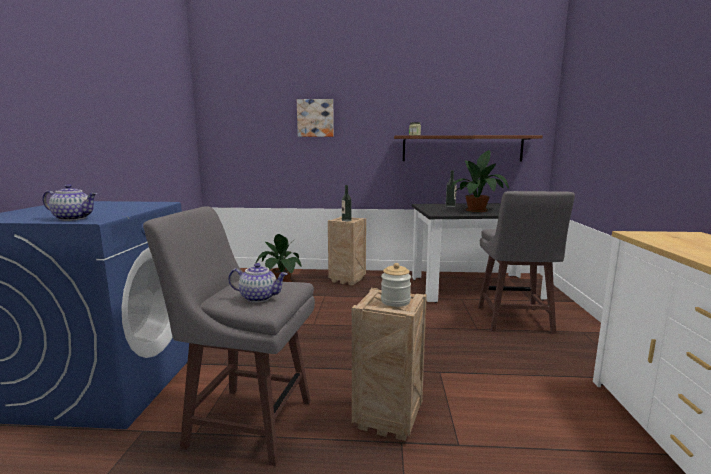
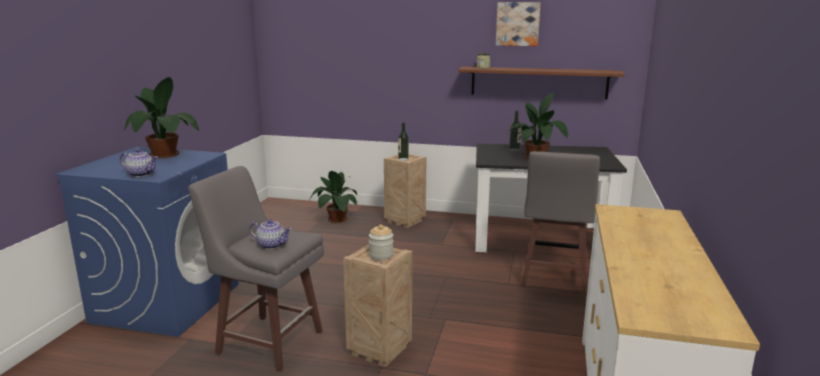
camera: 10 degrees right, 5 degrees up
picture [297,99,334,137] -> picture moved to [496,2,541,46]
none -> potted plant [124,77,199,158]

